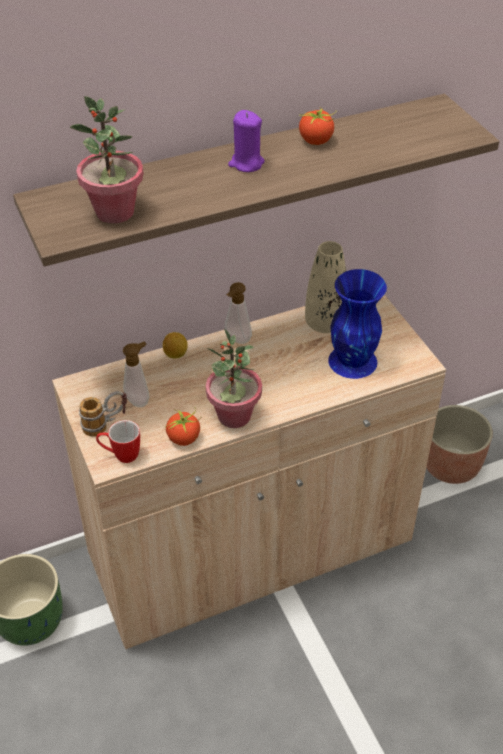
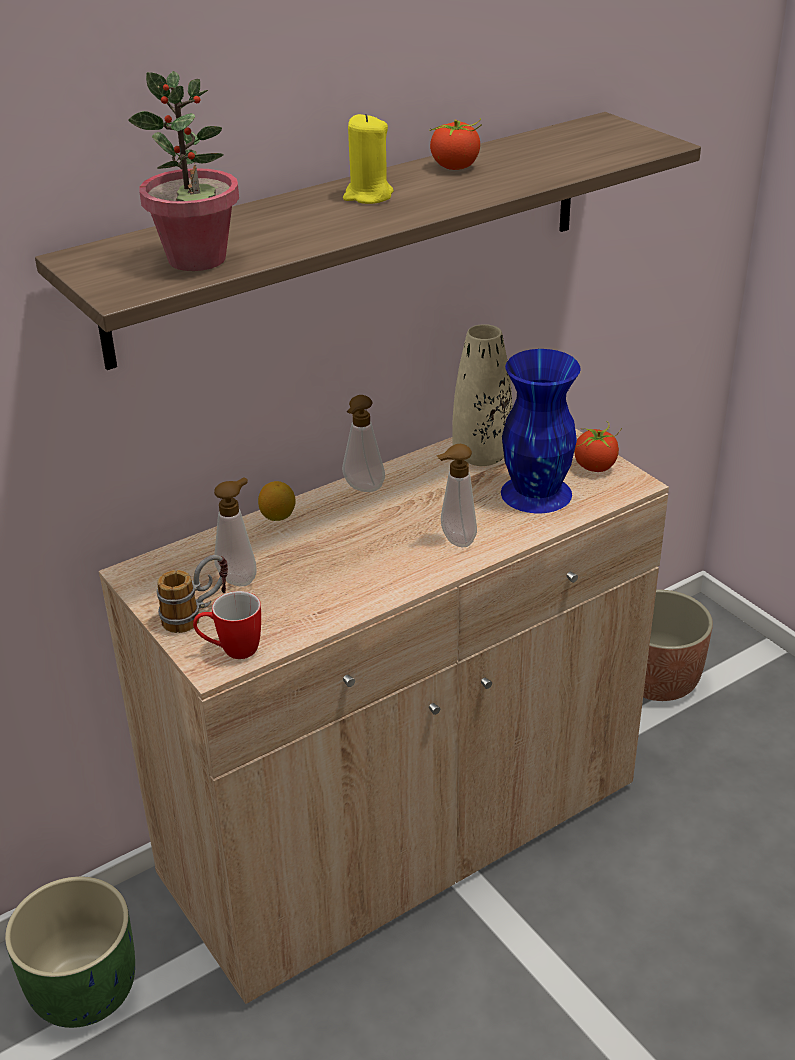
camera: 10 degrees left, 10 degrees down
tomato [165,407,200,446] -> tomato moved to [574,421,622,472]
potted plant [206,328,262,428] -> none
purple candle [228,110,265,172] -> yellow candle [343,114,394,204]
none -> soap dispenser [437,444,477,547]

